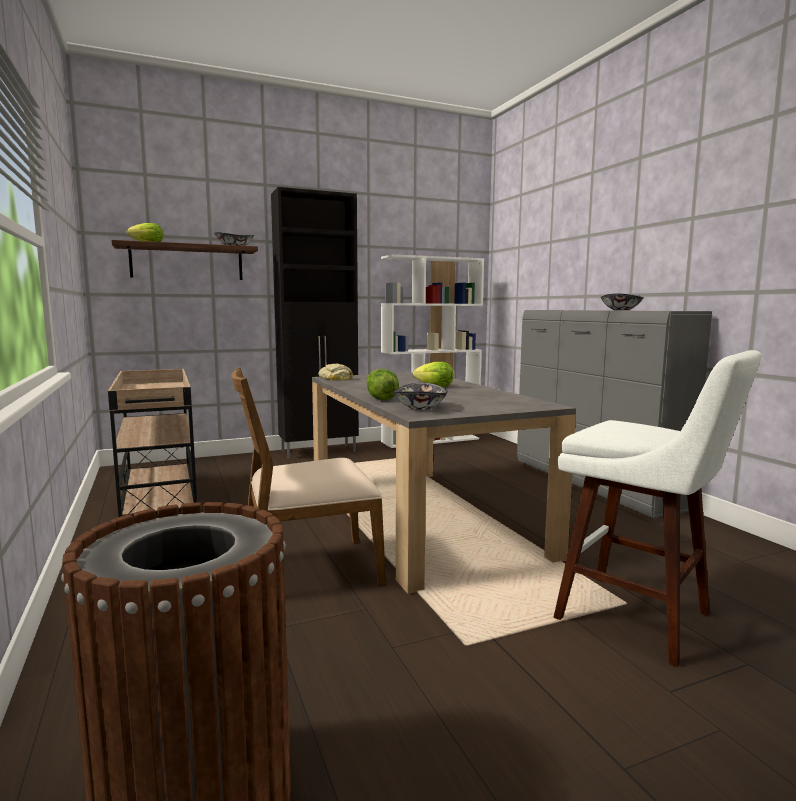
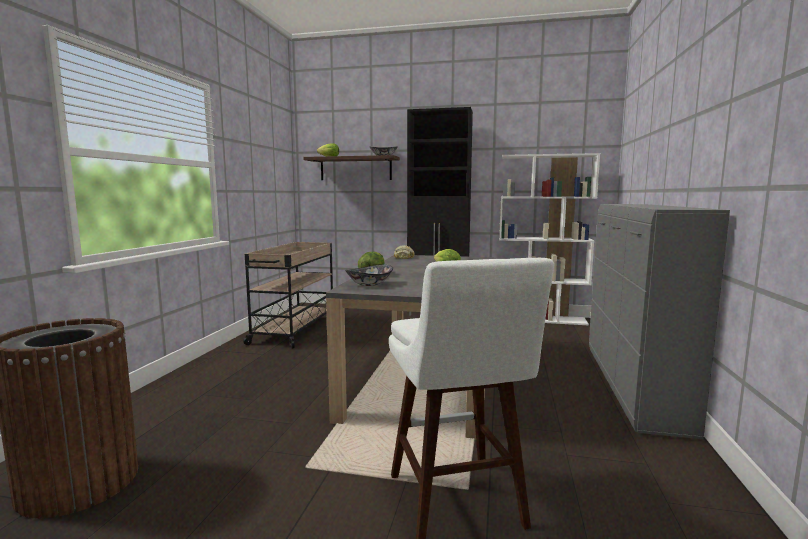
camera: 35 degrees right, 0 degrees up
brown chair [231,367,386,586] -> none
bowl [601,294,644,310] -> none

